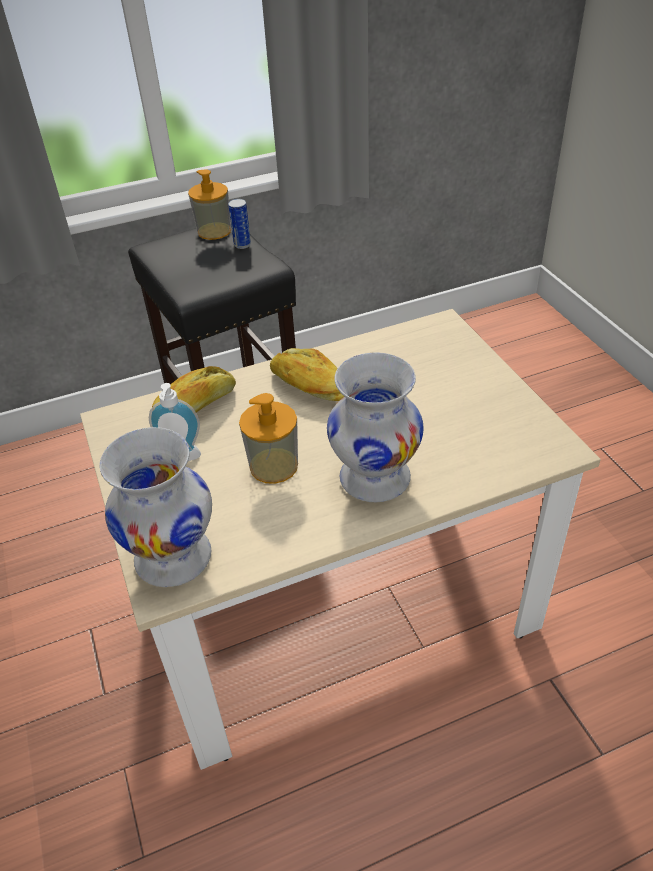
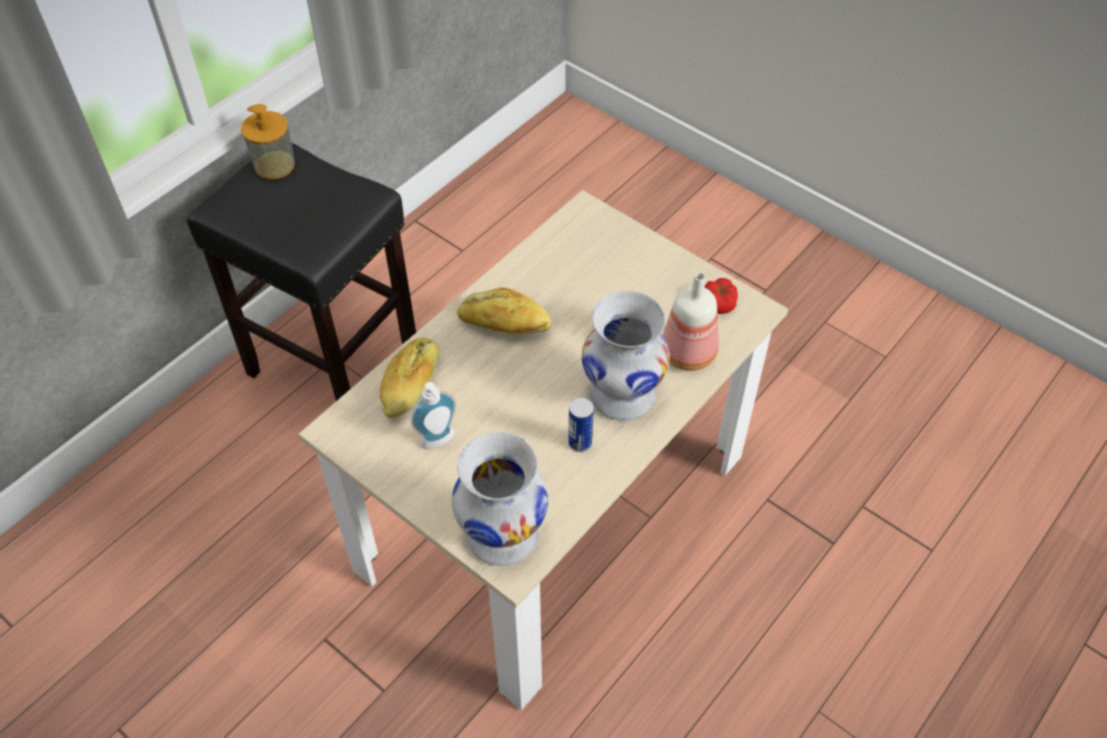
camera: 30 degrees left, 10 degrees up
can [228,199,251,249] -> can moved to [568,397,594,452]
soap dispenser [239,393,298,484] -> none
none -> bottle [663,272,719,371]
none -> tomato [704,278,738,314]

